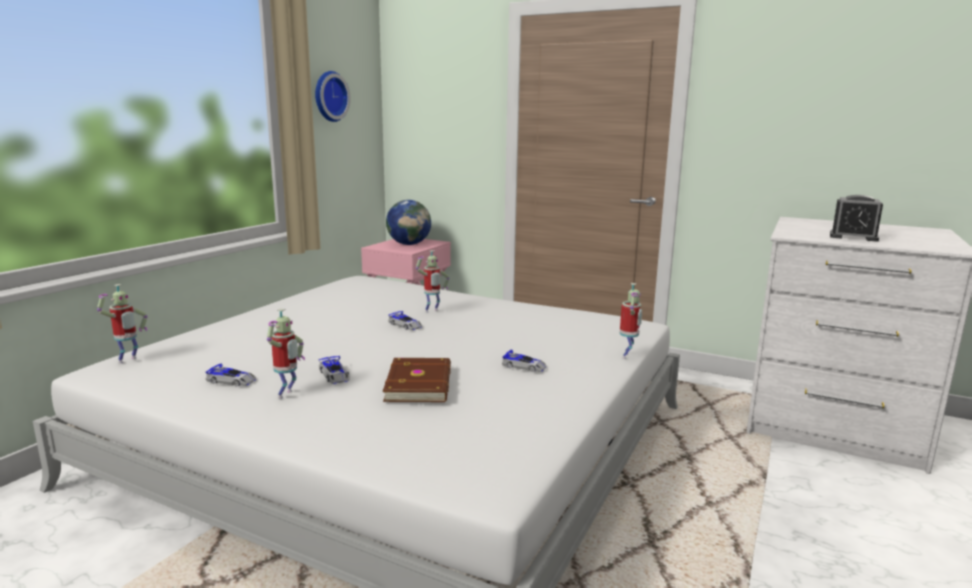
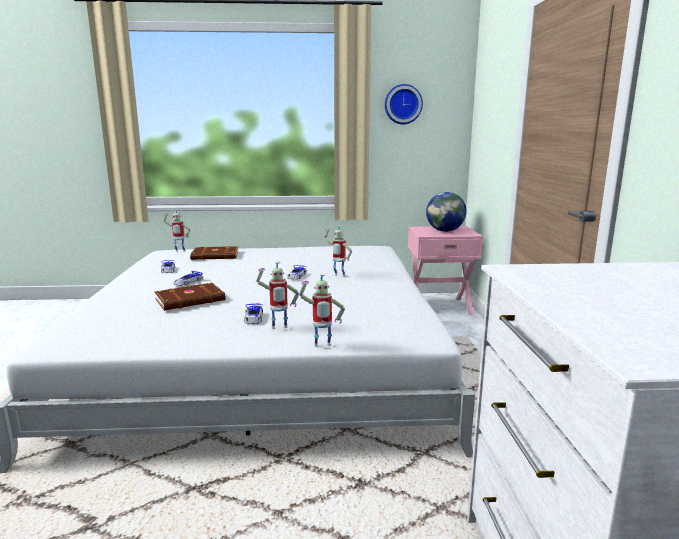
camera: 60 degrees right, 0 degrees up
toy robot [267,308,305,399] -> toy robot moved to [256,261,299,329]
alarm clock [830,195,883,242] -> none
none -> brown book [190,246,239,260]

